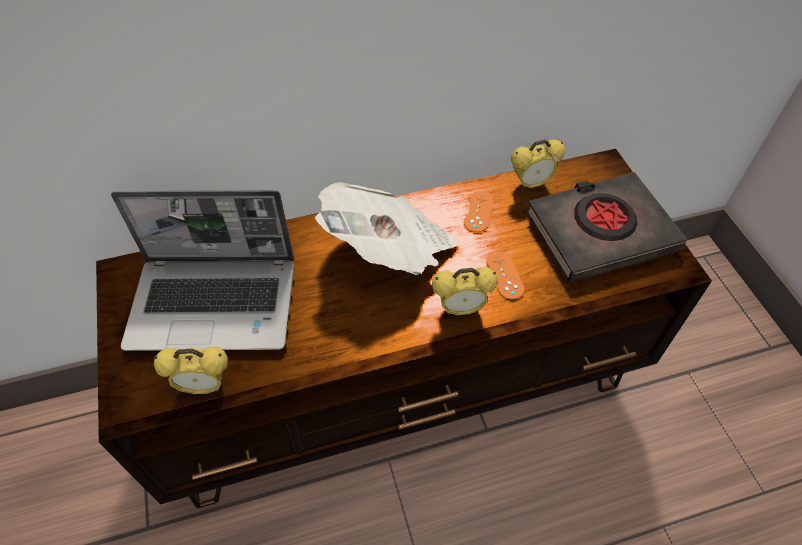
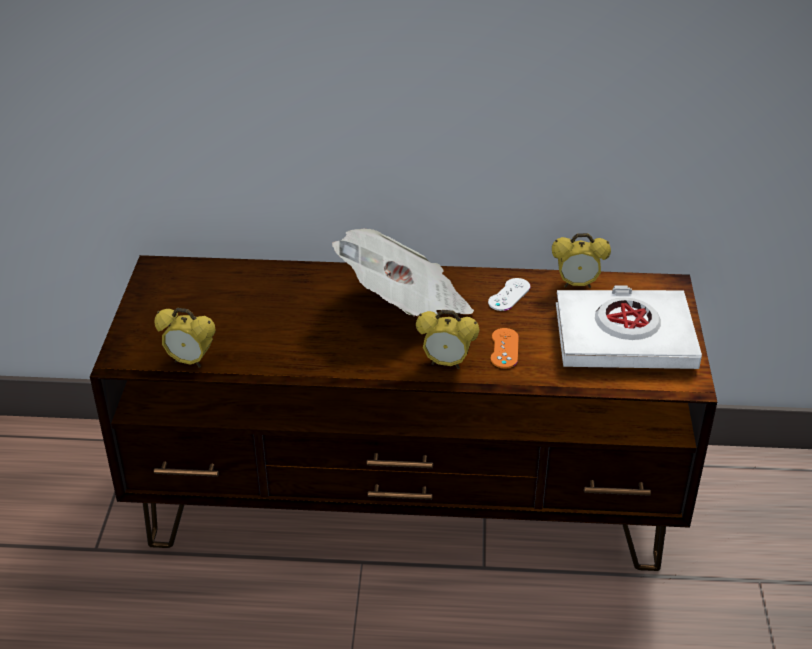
camera: 20 degrees right, 15 degrees down
laptop [111,190,295,351] -> none
orange game controller [464,191,494,233] -> white game controller [488,278,531,311]
black book [526,172,687,283] -> white book [556,285,702,369]

